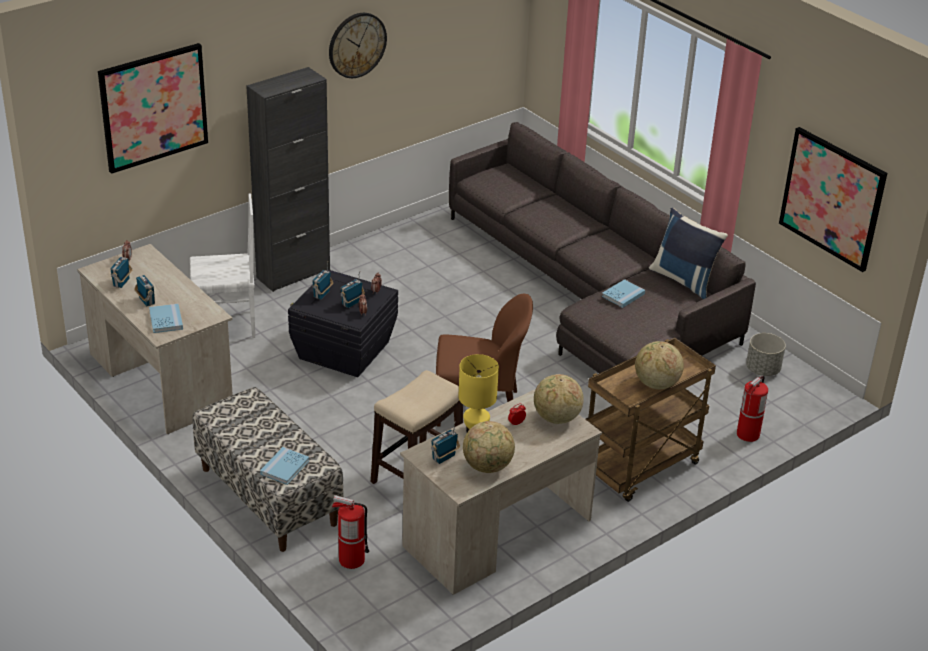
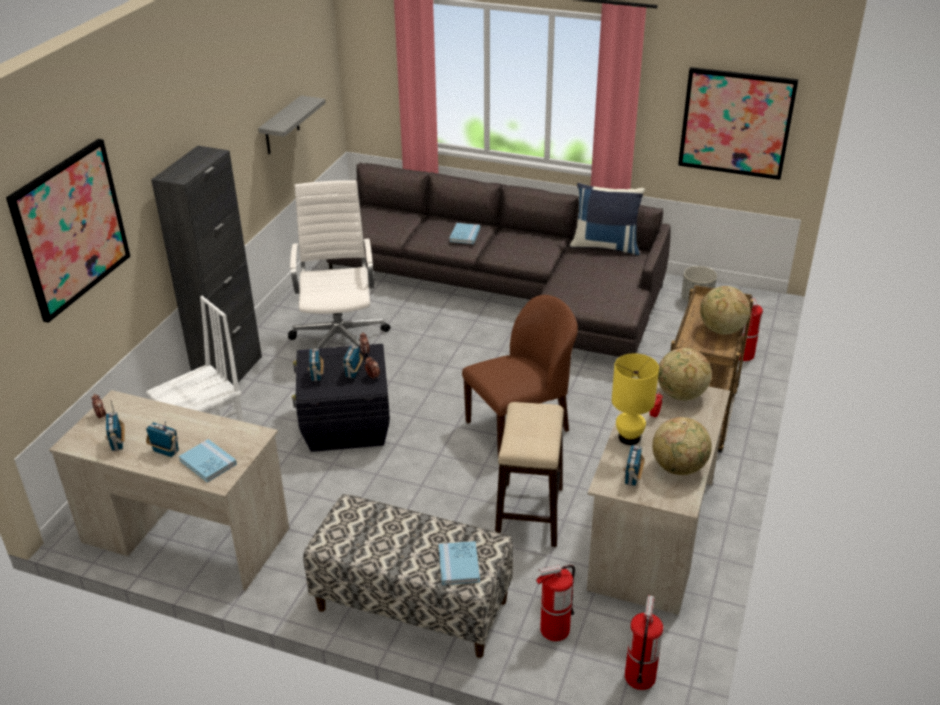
camera: 30 degrees left, 0 degrees up
wall clock [329,13,387,78] -> none
blue book [602,279,645,308] -> blue book moved to [450,223,480,244]
none -> grey shelf [258,96,326,154]
none -> white office chair [288,180,391,349]
none -> fire extinguisher [625,595,663,690]

